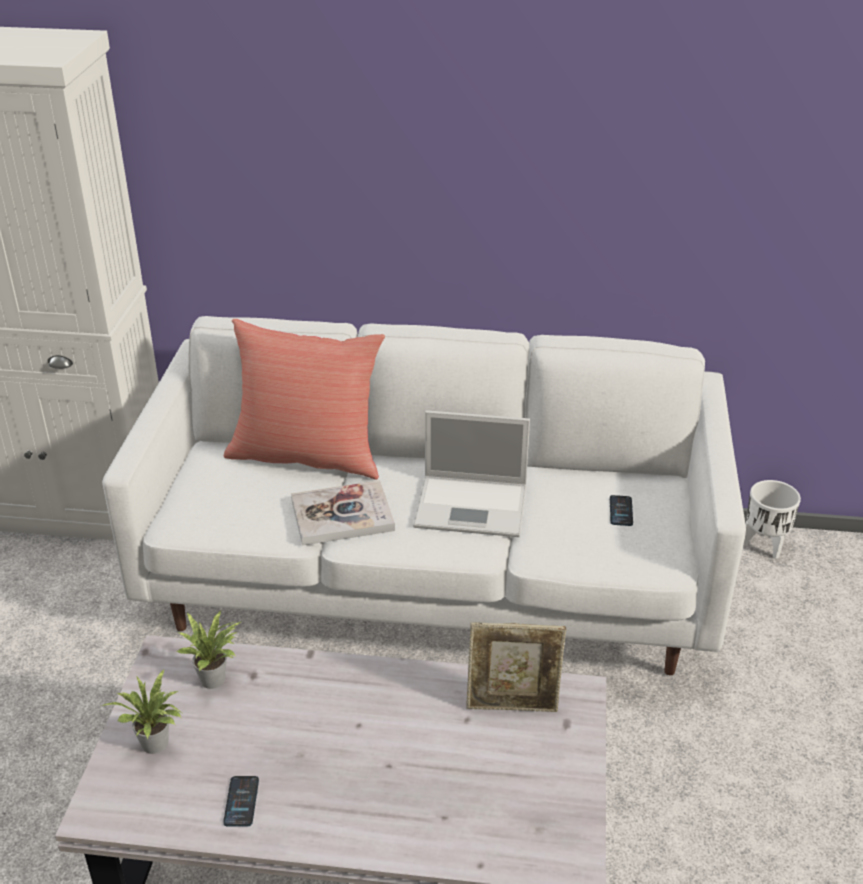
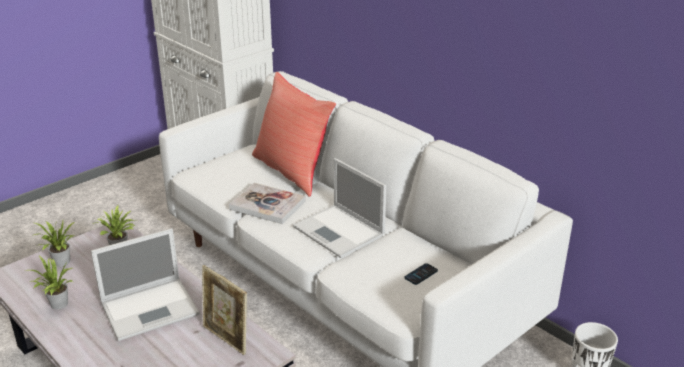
camera: 40 degrees right, 5 degrees down
phone [223,776,259,827] -> potted plant [24,256,73,309]
none -> laptop [91,228,200,341]

